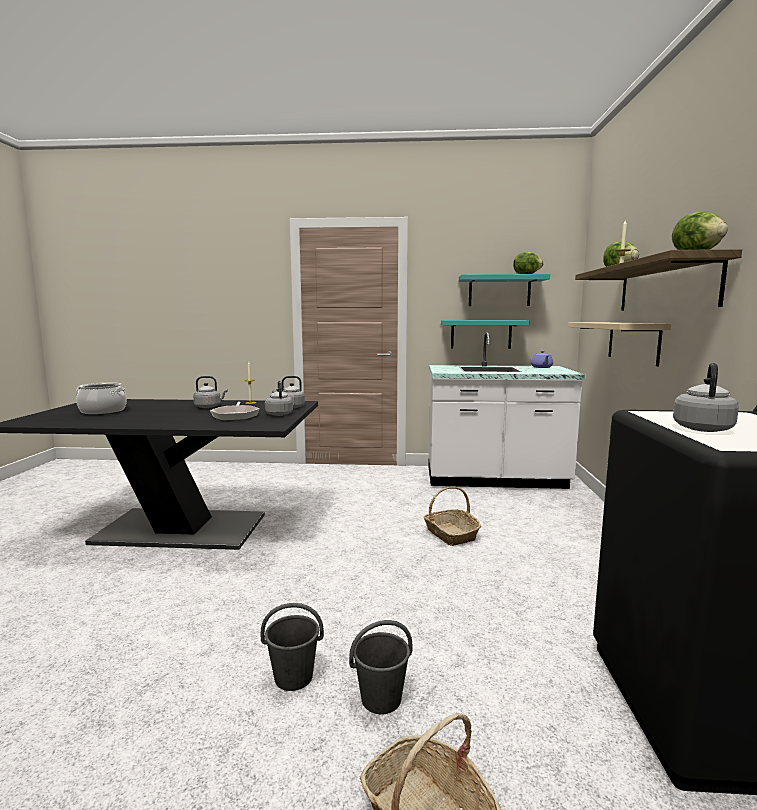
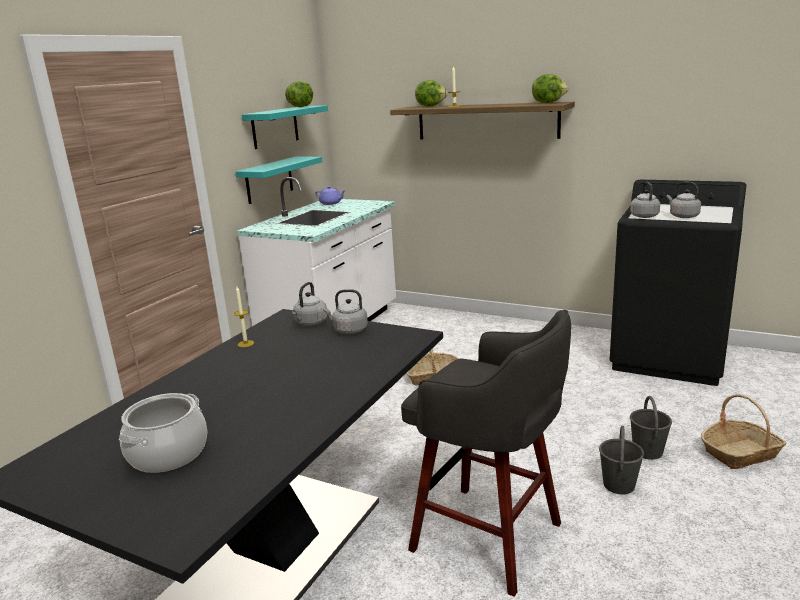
camera: 65 degrees left, 10 degrees up
grey kettle [193,376,228,408] -> grey kettle moved to [630,182,660,218]
frying pan [210,401,260,421] -> none
beige shelf [568,322,672,366] -> none
none -> grey stool [401,310,571,597]

